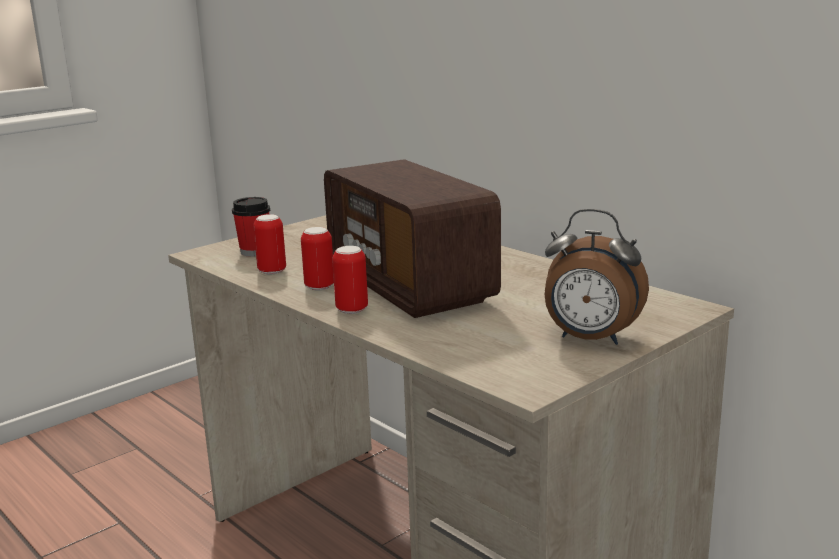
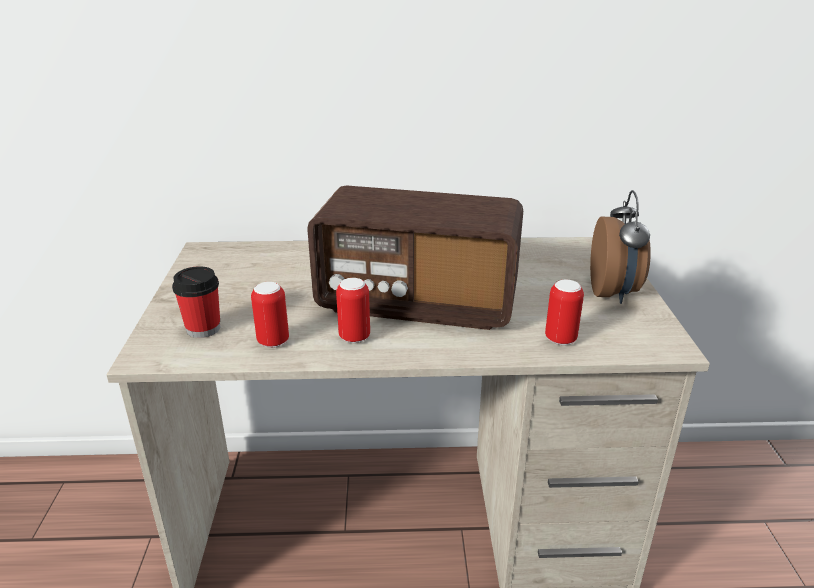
camera: 50 degrees left, 10 degrees up
can [332,246,368,314] -> can moved to [545,280,584,345]
alarm clock [545,209,649,345] -> alarm clock turned 60 degrees counterclockwise [590,190,651,304]

